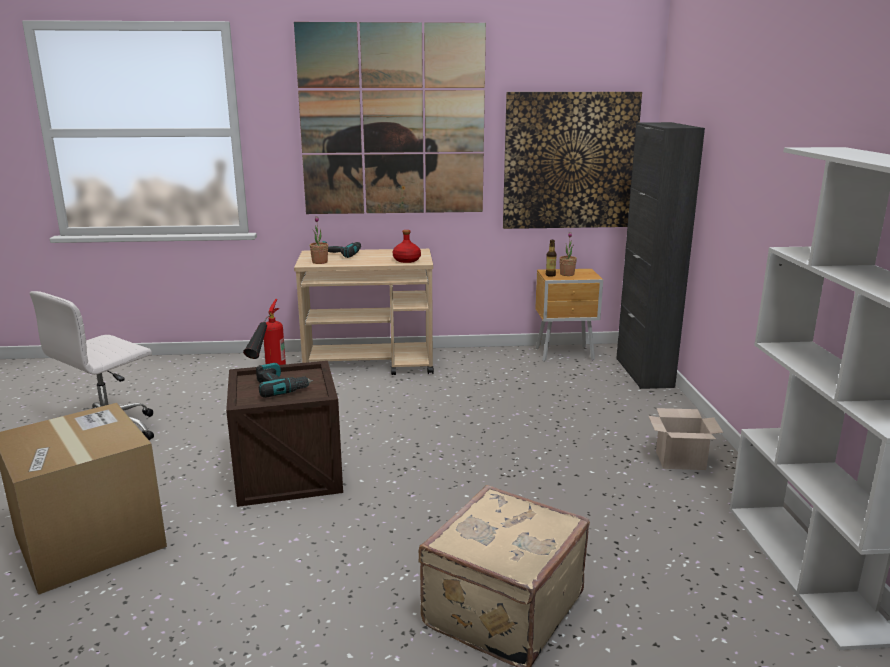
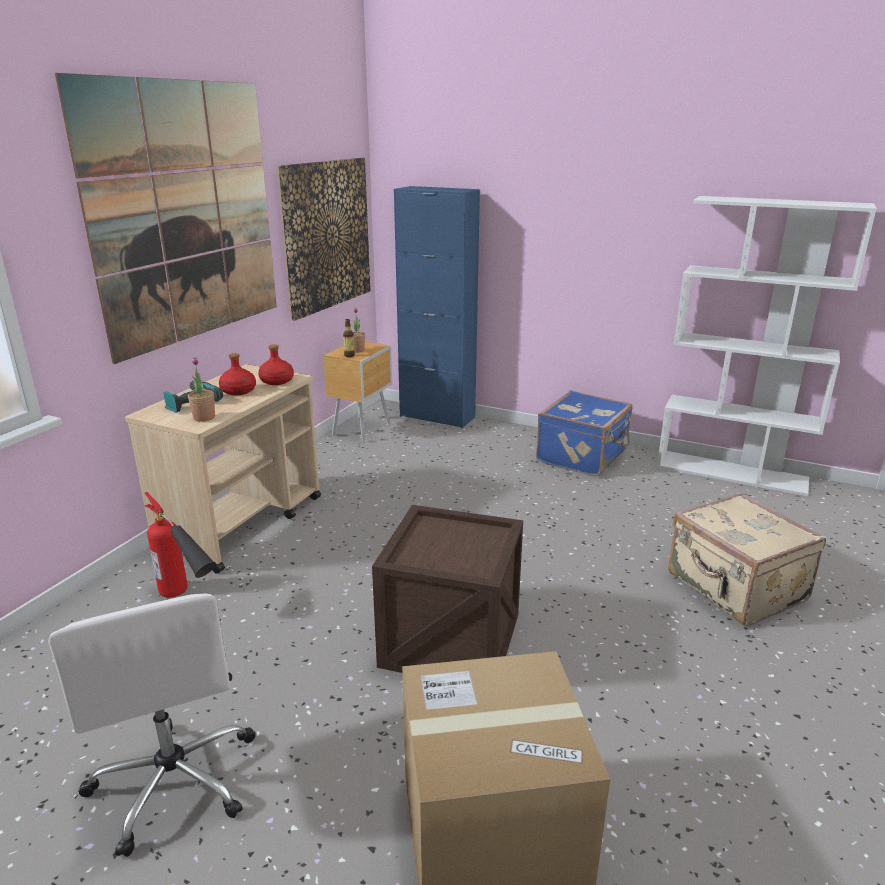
camera: 60 degrees left, 5 degrees up
power drill [256,363,313,398] -> none
black cabinet [616,122,705,389] -> blue cabinet [394,186,480,428]
cardboard box [649,408,723,470] -> blue suitcase [536,390,632,476]
none -> red bottle [219,353,256,395]

